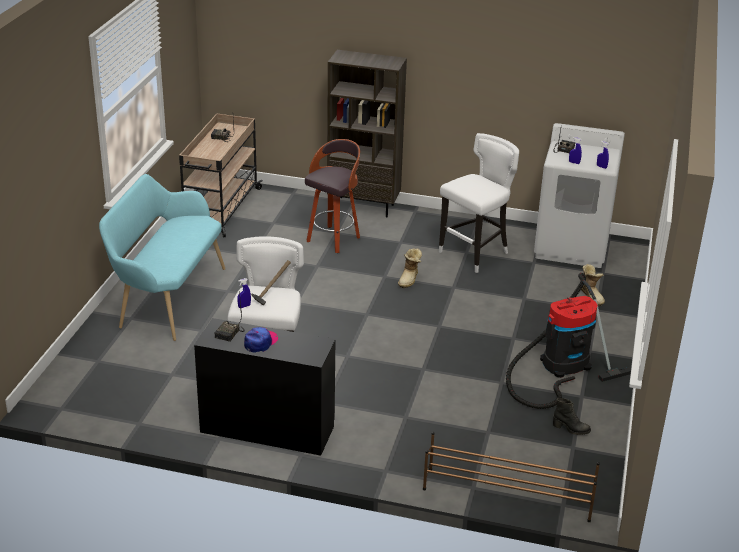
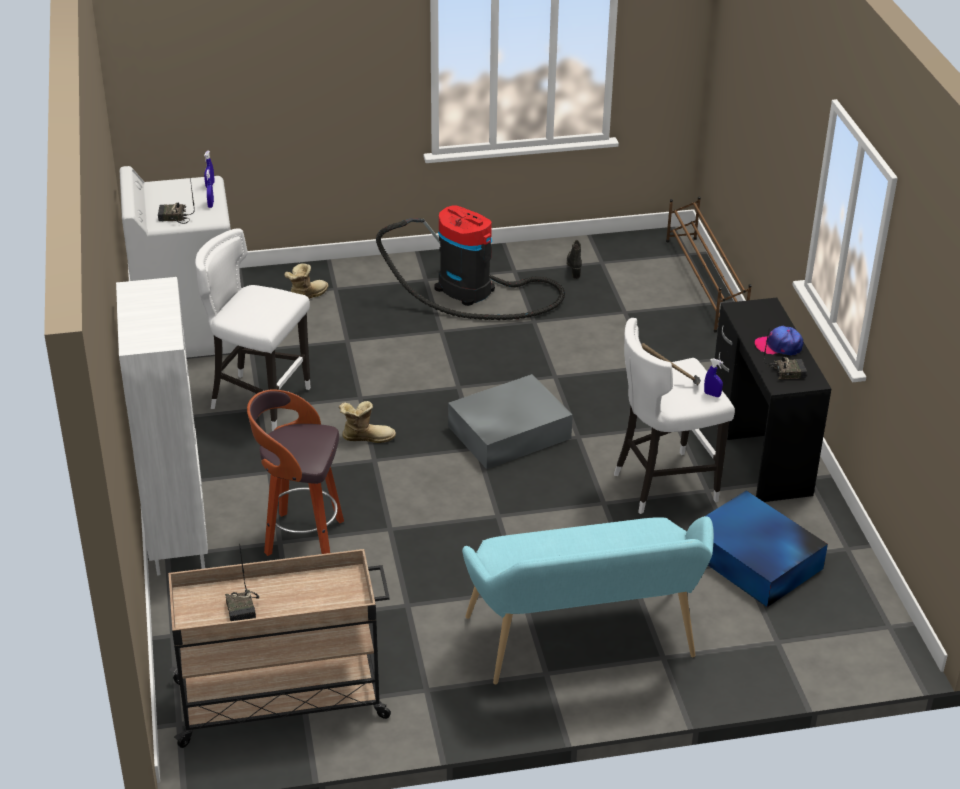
camera: 115 degrees left, 5 degrees up
brown bookcase [327,50,407,217] -> white bookcase [116,277,208,576]
none -> grey storage box [448,374,573,469]
none -> blue storage box [689,490,828,607]

